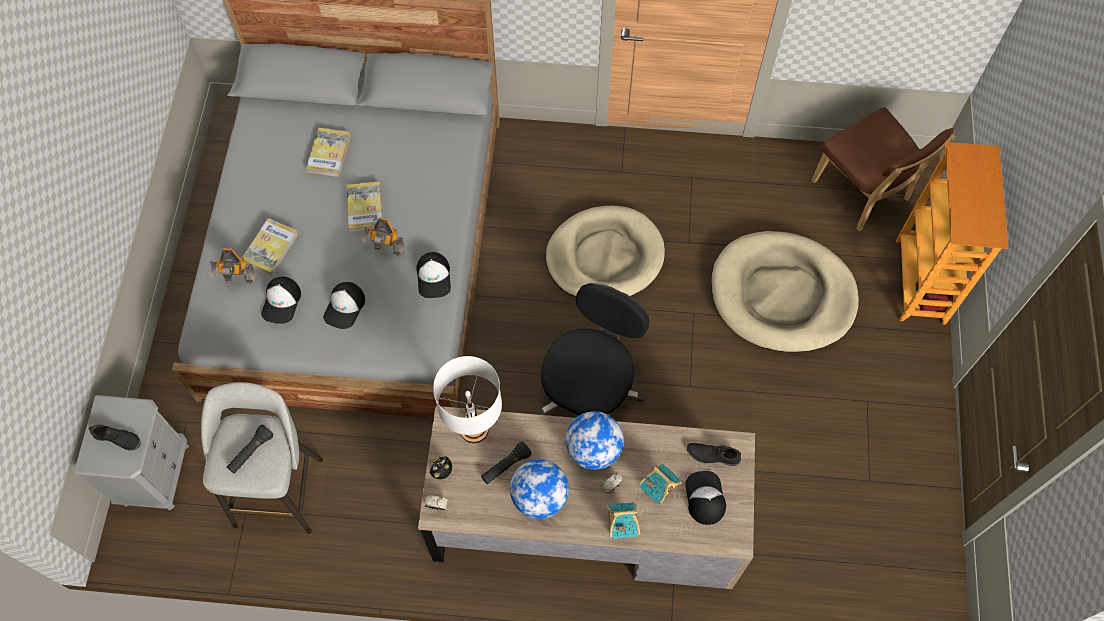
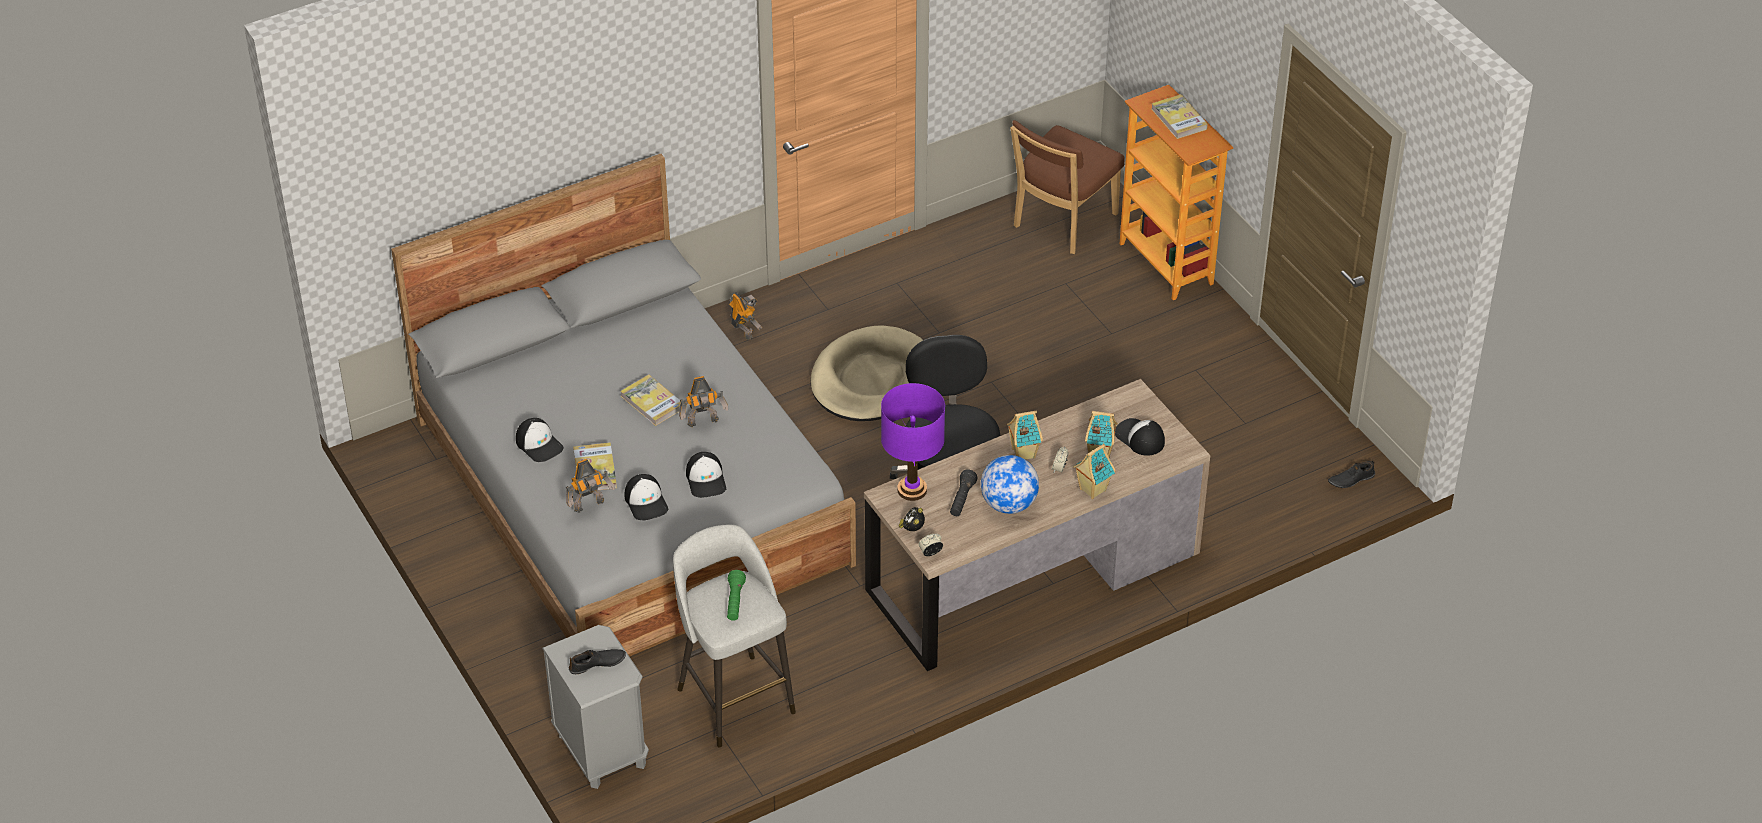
camera: 35 degrees left, 20 degrees down
black flashlight [227,425,274,474] -> green flashlight [727,570,746,621]
book [306,128,351,177] -> book moved to [1152,94,1208,139]
cap [417,252,451,298] -> cap moved to [516,418,564,462]
white table lamp [433,356,502,443] -> purple table lamp [881,383,945,501]
globe [565,411,623,470] -> toy house [1007,411,1043,459]
black shoe [687,443,741,466] -> black shoe moved to [1328,460,1375,488]
beige dog bed [711,231,859,353] -> none
brown chair [811,108,955,231] -> brown chair turned 105 degrees clockwise [1010,120,1124,254]
none -> toy robot [729,292,762,340]

